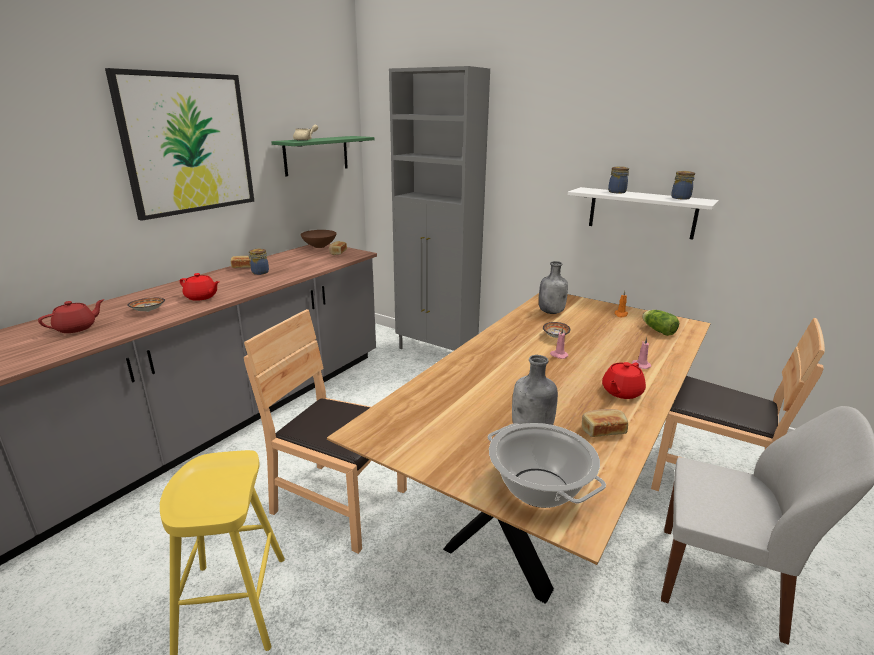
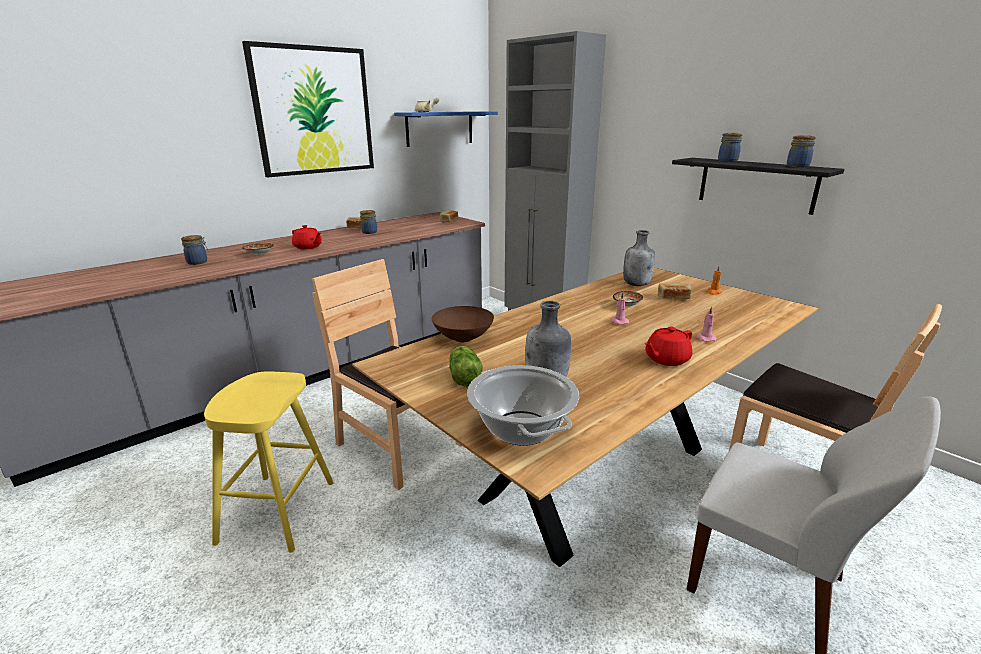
camera: 15 degrees right, 0 degrees up
red teapot [38,299,104,333] -> jar [181,235,208,265]
green shelf [271,136,375,176] -> blue shelf [394,111,498,147]
brown bowl [300,230,336,248] -> brown bowl moved to [432,306,494,342]
white shelf [568,187,719,239] -> black shelf [672,158,844,215]
bread [582,409,628,437] -> bread moved to [658,283,691,299]
lettuce [642,310,679,336] -> lettuce moved to [449,346,483,387]

